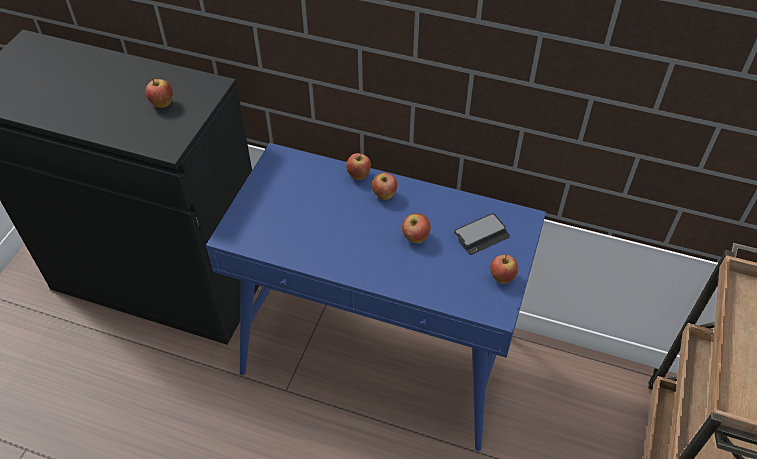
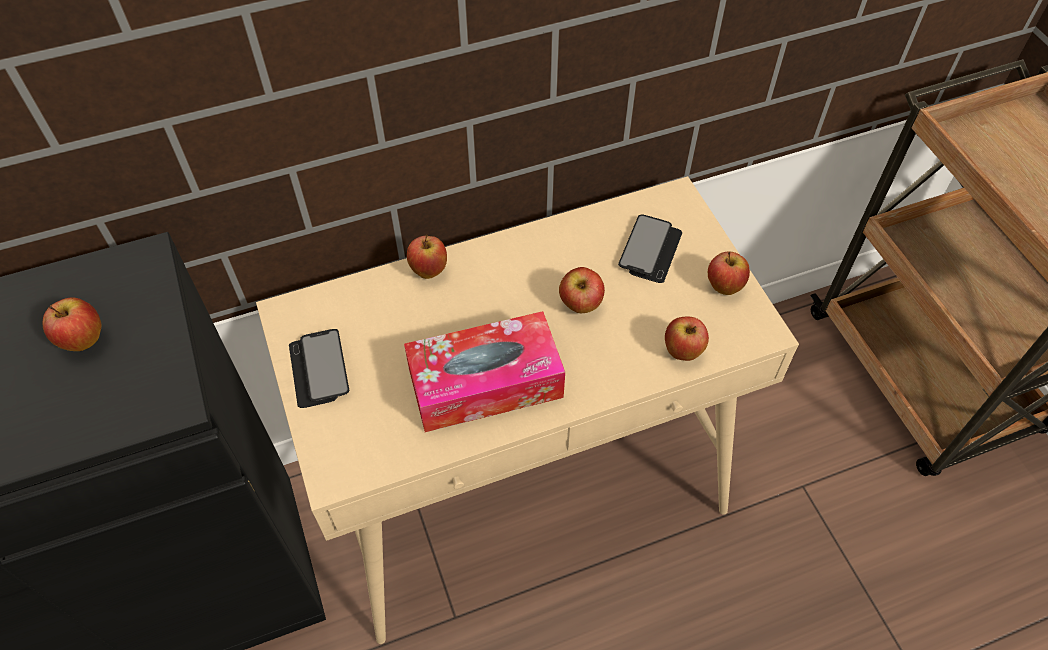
camera: 40 degrees left, 5 degrees up
blue console table [206,143,546,451] -> beige console table [256,176,799,644]
apple [372,173,397,200] -> apple moved to [665,316,709,361]
none -> phone [289,329,350,408]
none -> tissue box [404,311,565,432]

